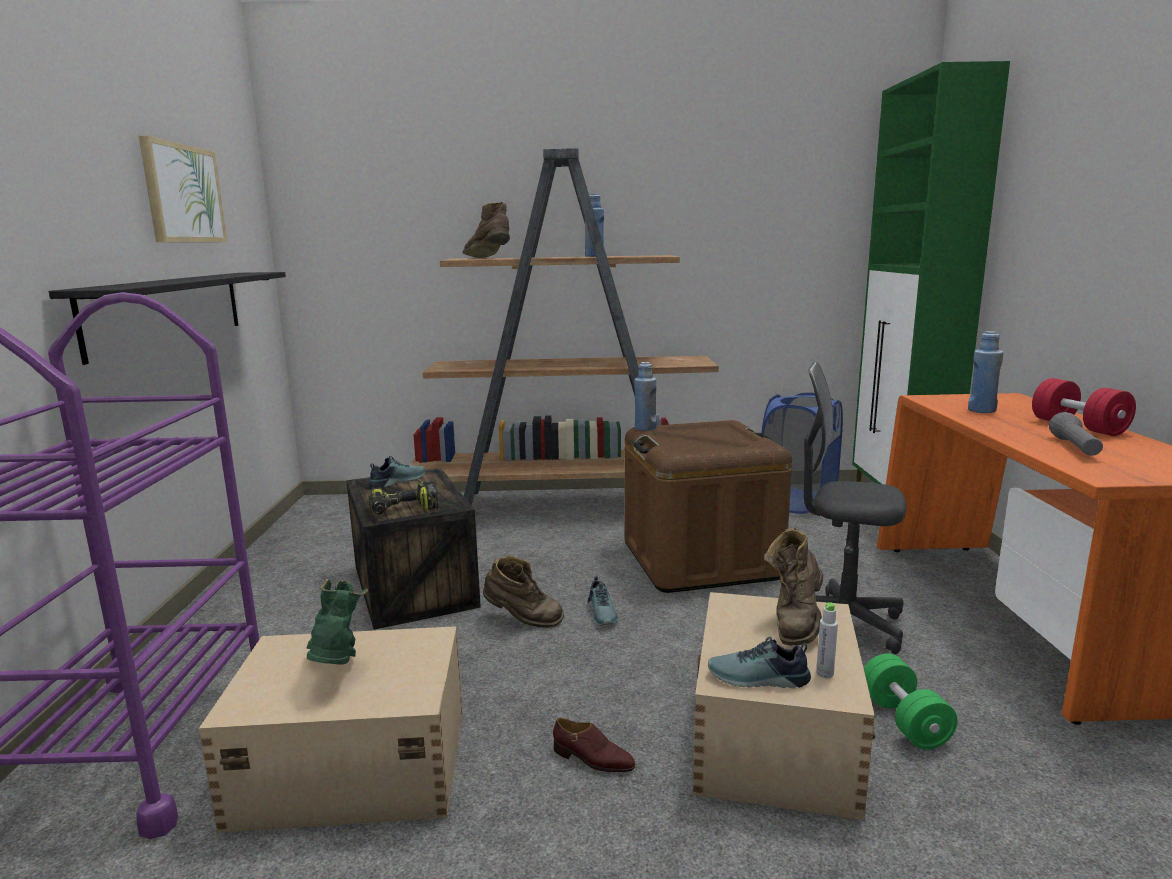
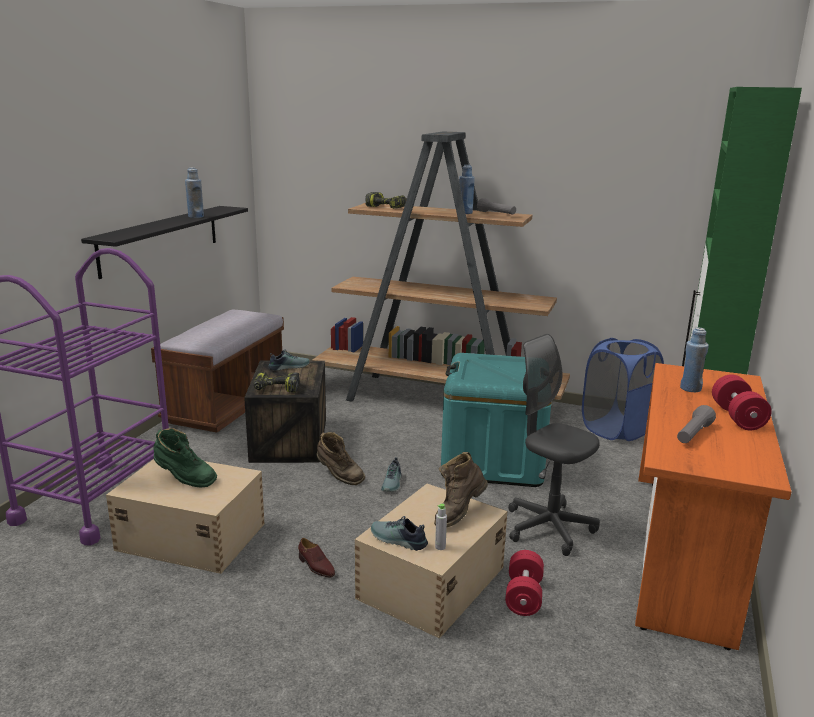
camera: 20 degrees right, 5 degrees up
picture [139,136,227,242] -> none
green boot [307,579,368,665] -> green boot turned 105 degrees clockwise [153,428,217,488]
brown boot [462,202,510,258] -> power drill [366,192,407,209]
brown storage box [625,420,792,593] -> turquoise storage box [441,353,551,487]
blue bottle [635,362,656,431] -> blue bottle moved to [185,168,204,218]
green dumbbell [864,653,957,750] -> red dumbbell [505,550,544,616]
none -> brown bench [151,310,284,432]
none -> grey flashlight [477,198,516,215]

